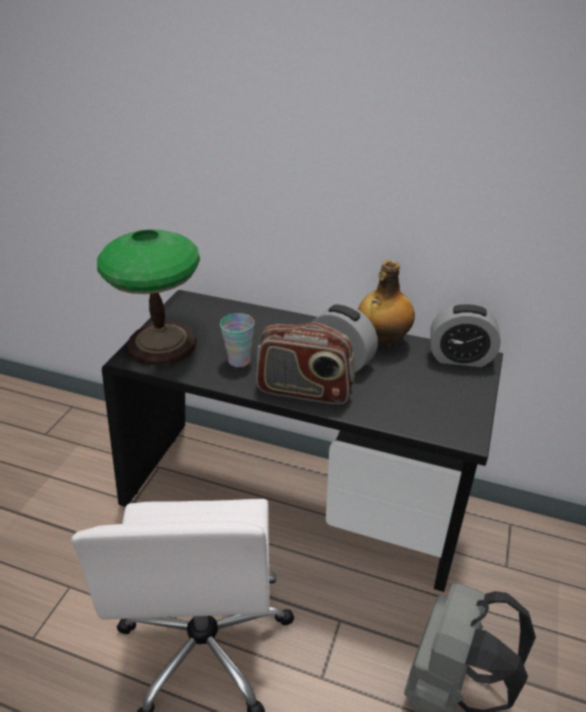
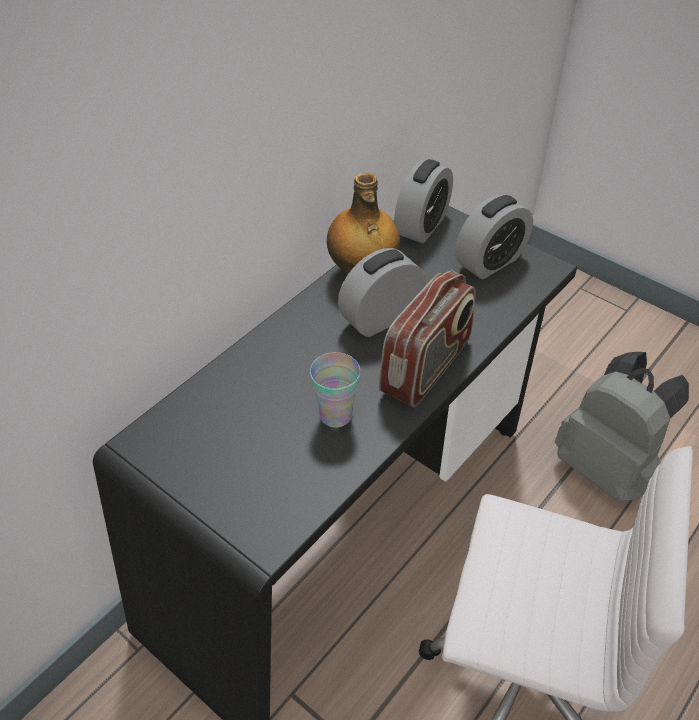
camera: 70 degrees left, 10 degrees up
table lamp [97,229,200,366] -> none
none -> alarm clock [455,194,533,279]

